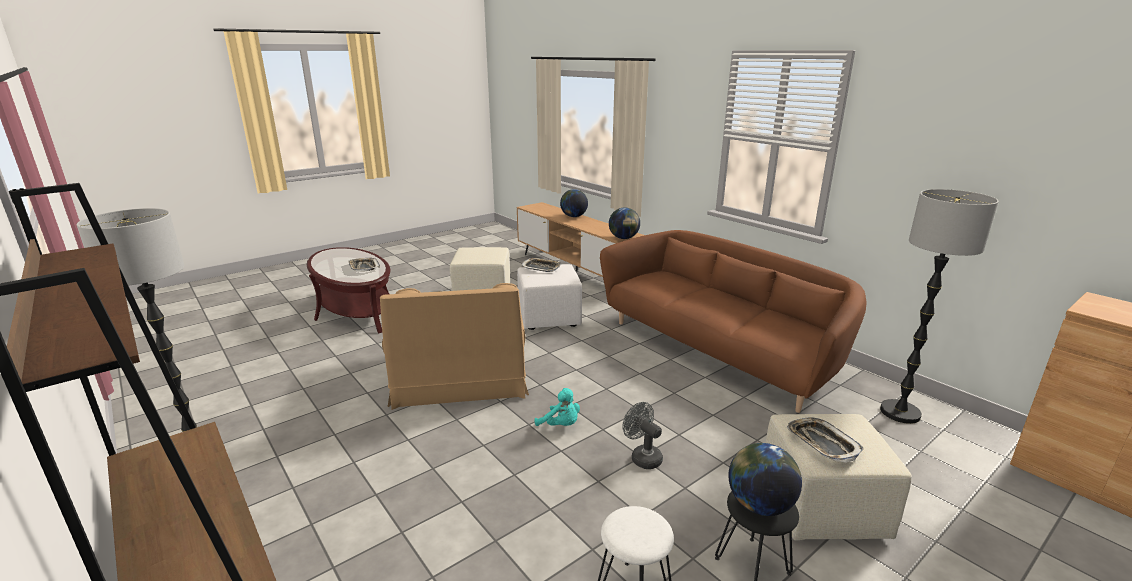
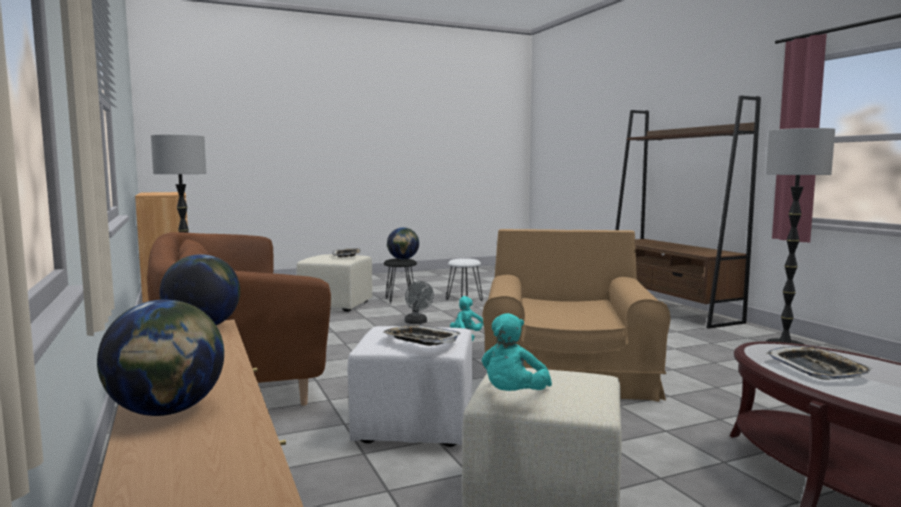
camera: 165 degrees left, 15 degrees down
none -> turquoise plush toy [482,313,552,391]

